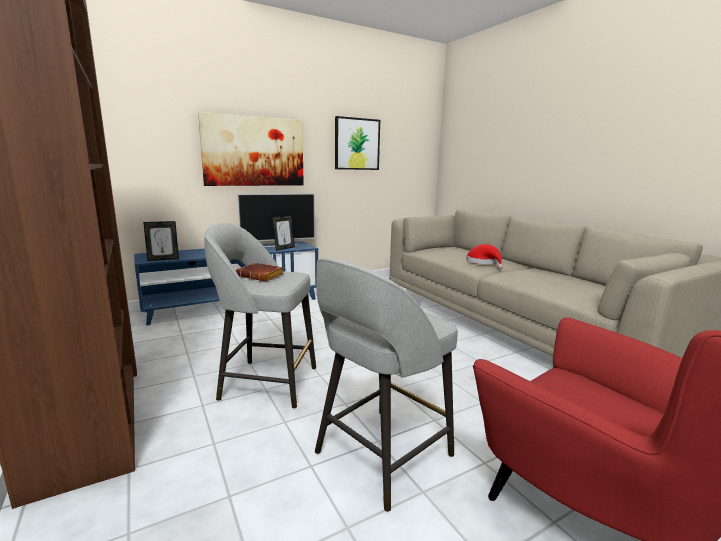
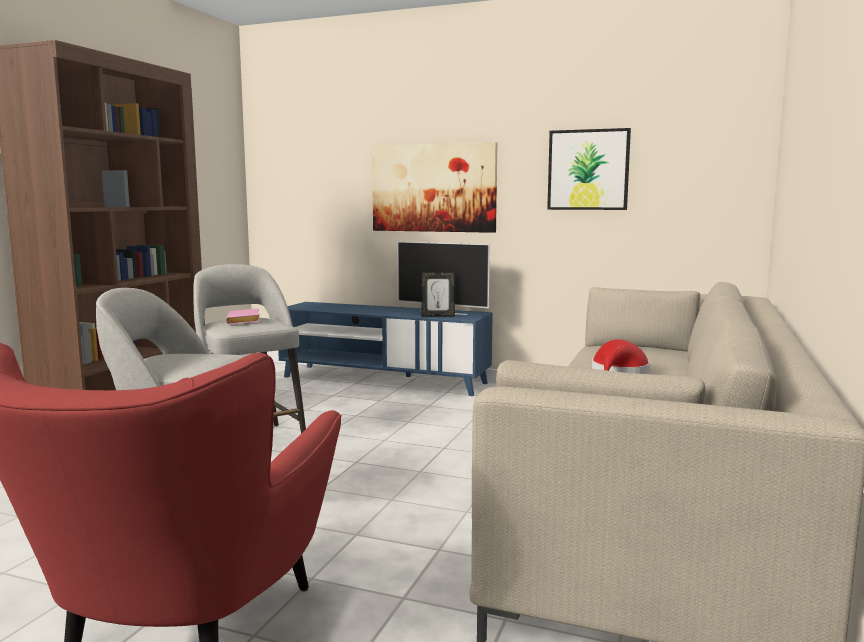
camera: 50 degrees right, 5 degrees down
picture frame [143,221,179,261] -> none
brown book [236,263,284,281] -> pink book [226,308,260,324]

